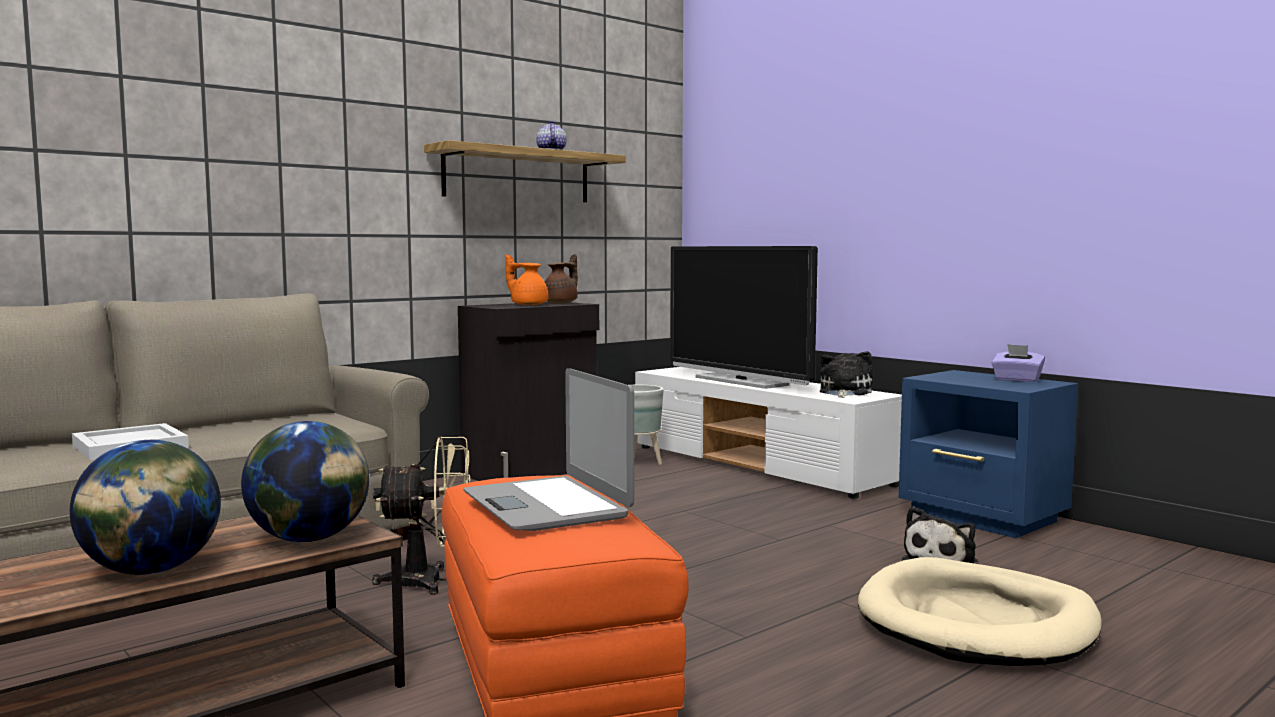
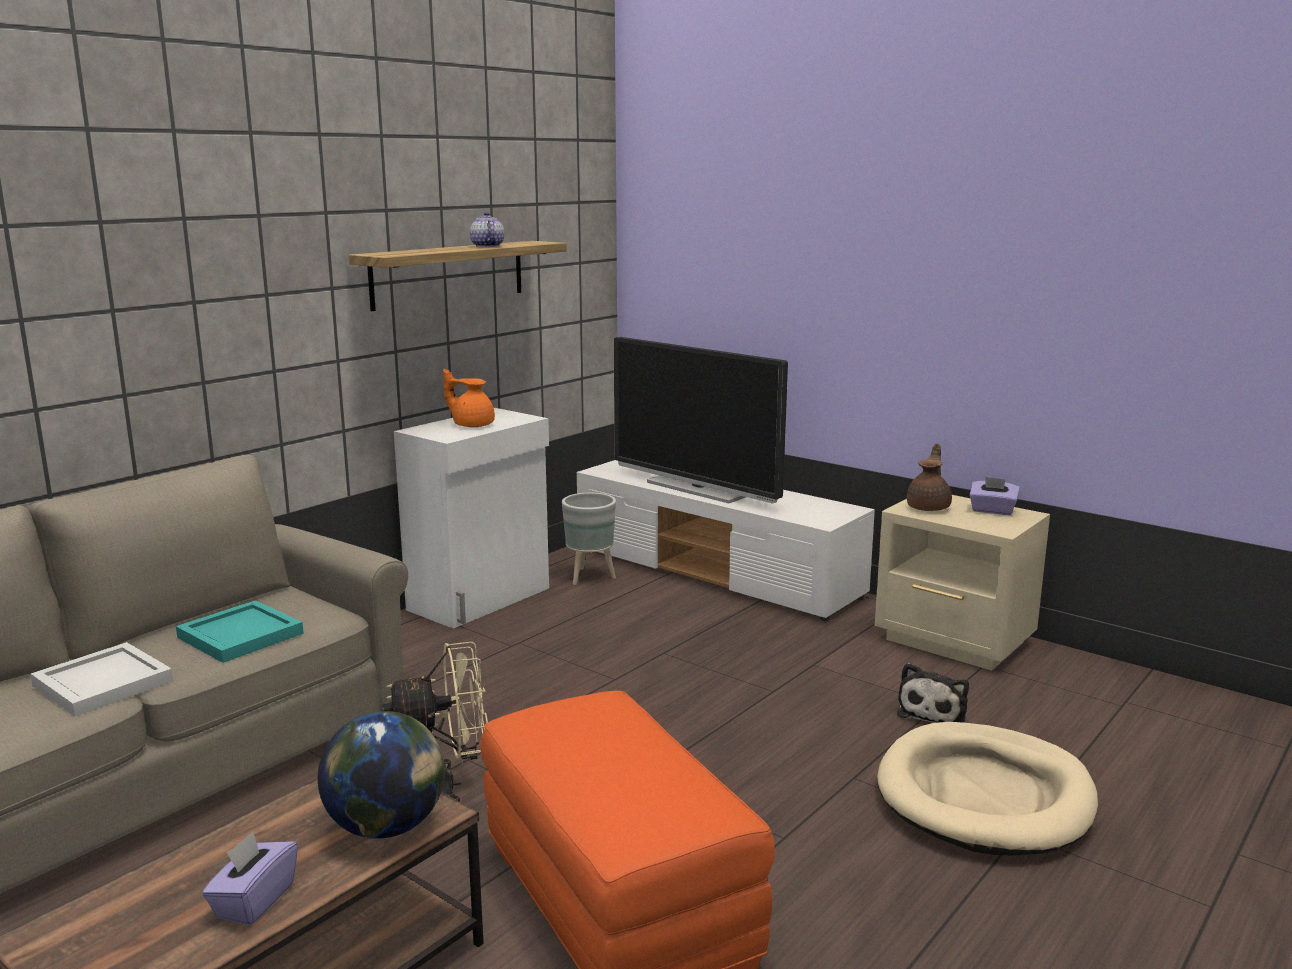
camera: 10 degrees left, 10 degrees up
globe [70,440,221,575] -> purple tissue box [202,831,298,925]
black cabinet [458,302,599,481] -> white cabinet [394,408,549,629]
laptop [463,368,634,531] -> none
brown teapot [545,254,578,303] -> brown teapot moved to [907,443,952,511]
plush toy [820,351,873,398] -> none
blue nightstand [899,370,1078,538] -> beige nightstand [875,495,1050,671]
none -> turquoise tray [176,600,304,663]

